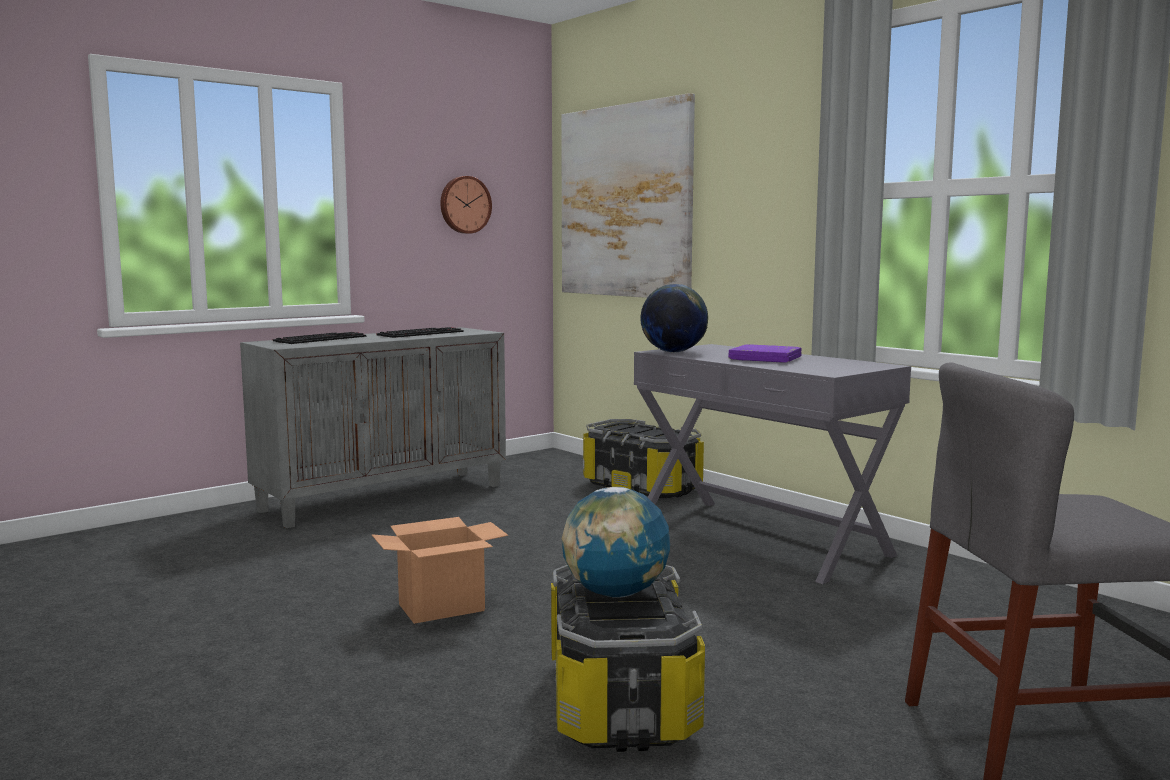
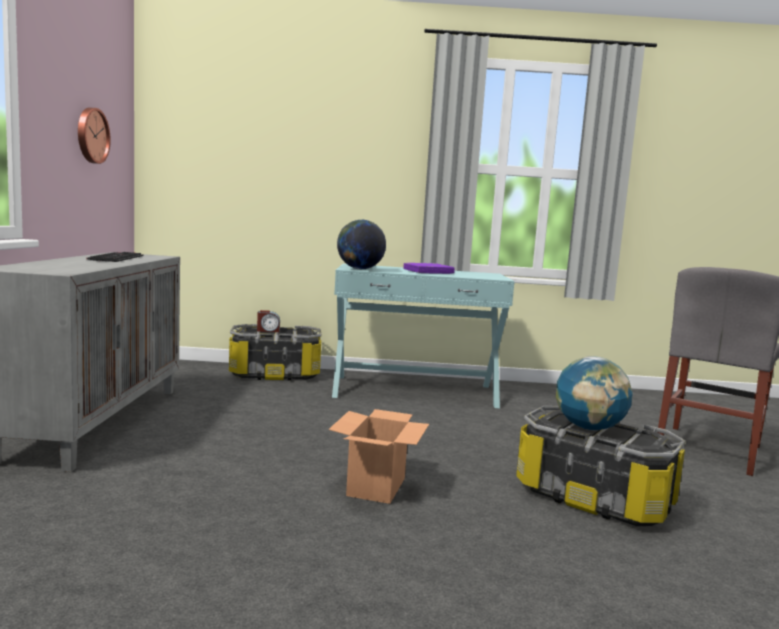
camera: 50 degrees left, 0 degrees up
keyboard [273,332,366,344] -> none
picture [561,93,695,298] -> none
grey console table [634,344,911,584] -> turquoise console table [332,264,515,409]
none -> alarm clock [257,310,280,332]

